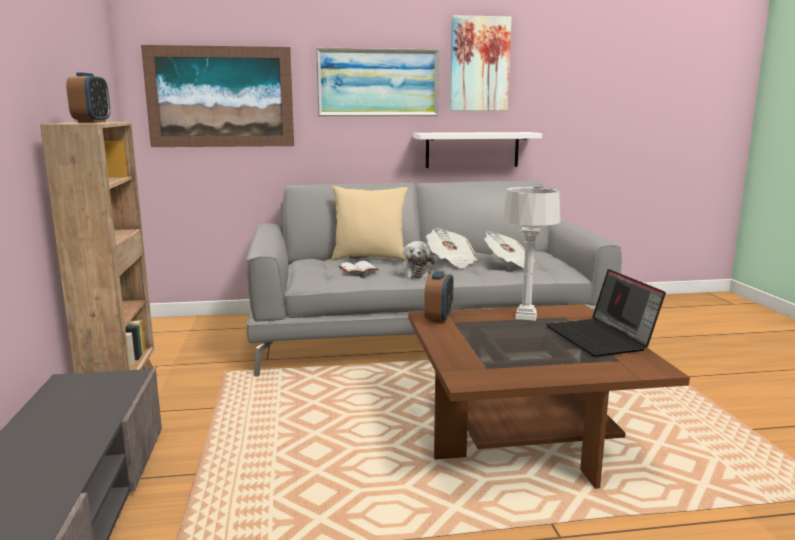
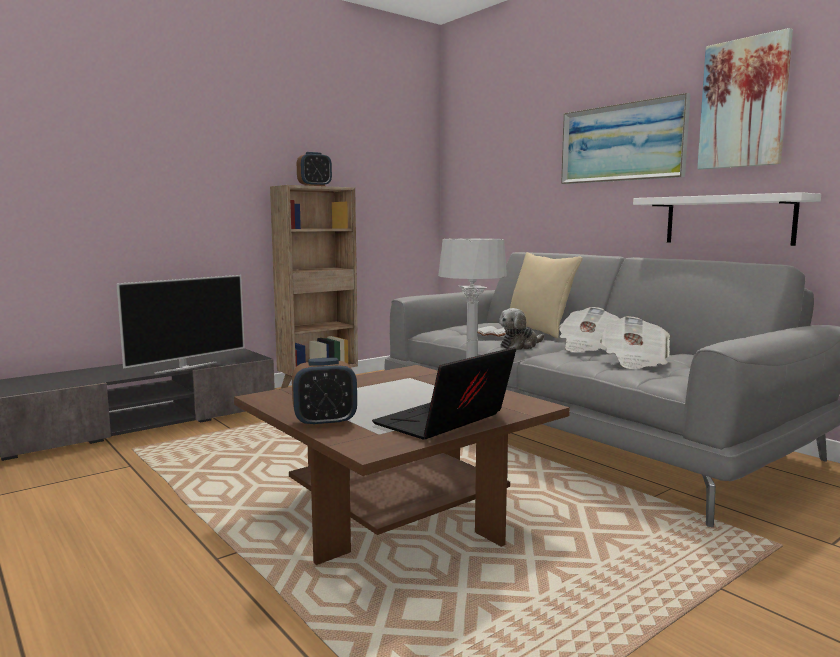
camera: 60 degrees right, 5 degrees down
picture [141,45,294,147] -> none
alarm clock [424,271,454,323] -> alarm clock moved to [292,358,357,428]
none -> television [116,275,245,374]

